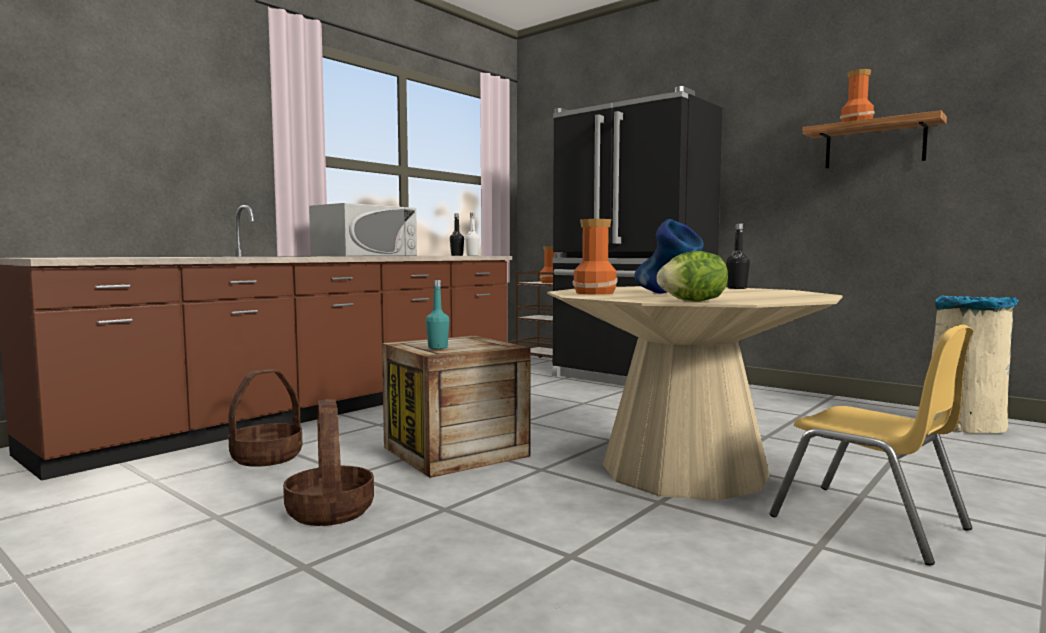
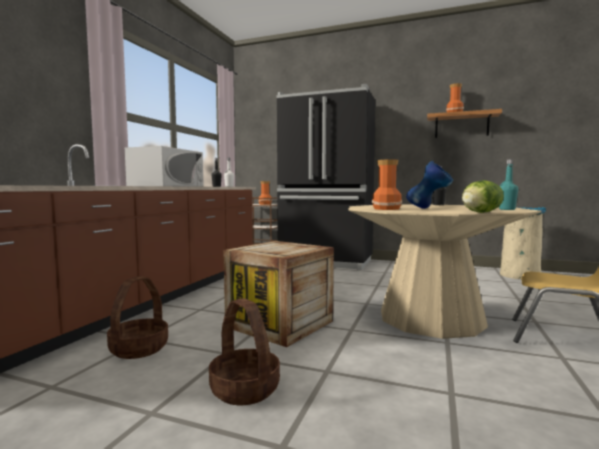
camera: 20 degrees left, 0 degrees up
turquoise bottle [426,280,449,349] -> turquoise bottle moved to [499,160,518,210]

